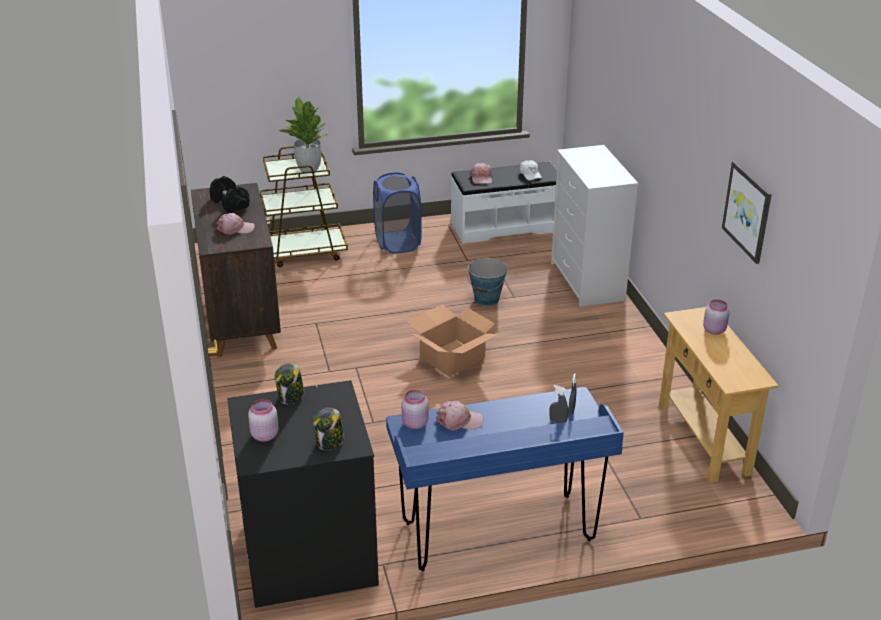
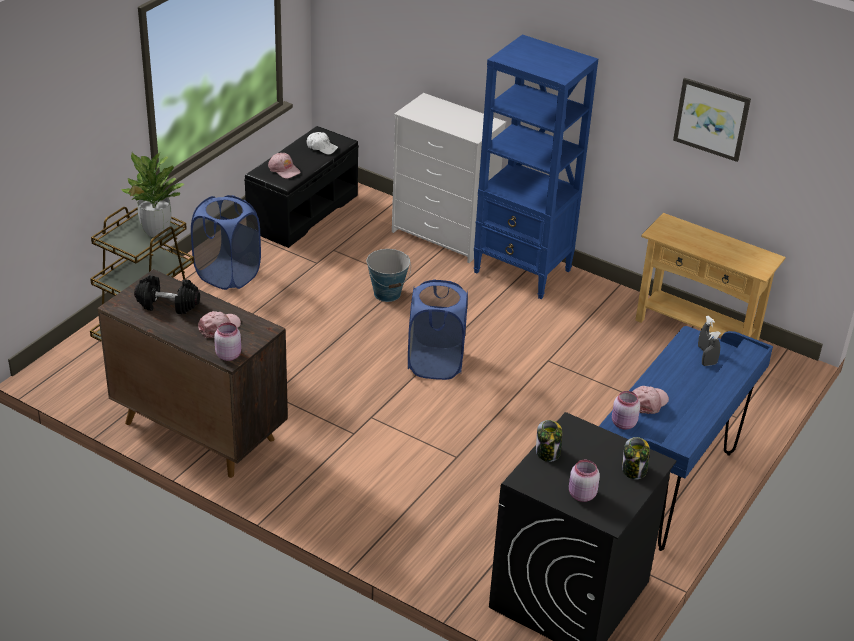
camera: 45 degrees left, 5 degrees up
cardboard box [406,304,499,377] -> blue laundry basket [408,280,468,380]
white bench [451,161,557,244] -> black bench [244,126,359,248]
pink jar [703,299,729,334] -> pink jar moved to [214,323,241,361]
none -> blue bookcase [474,34,598,299]

